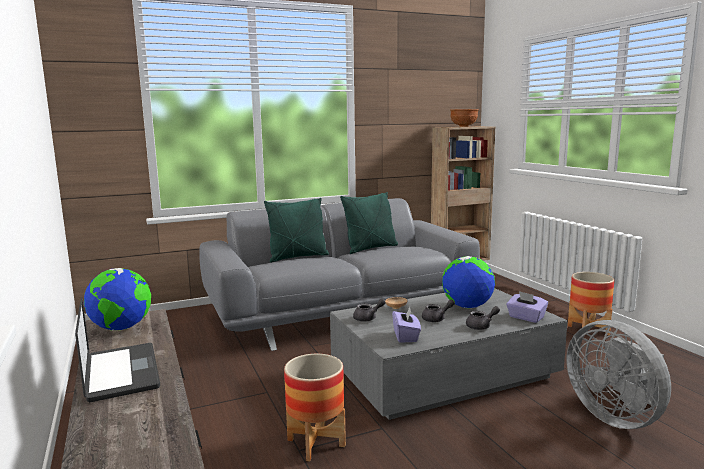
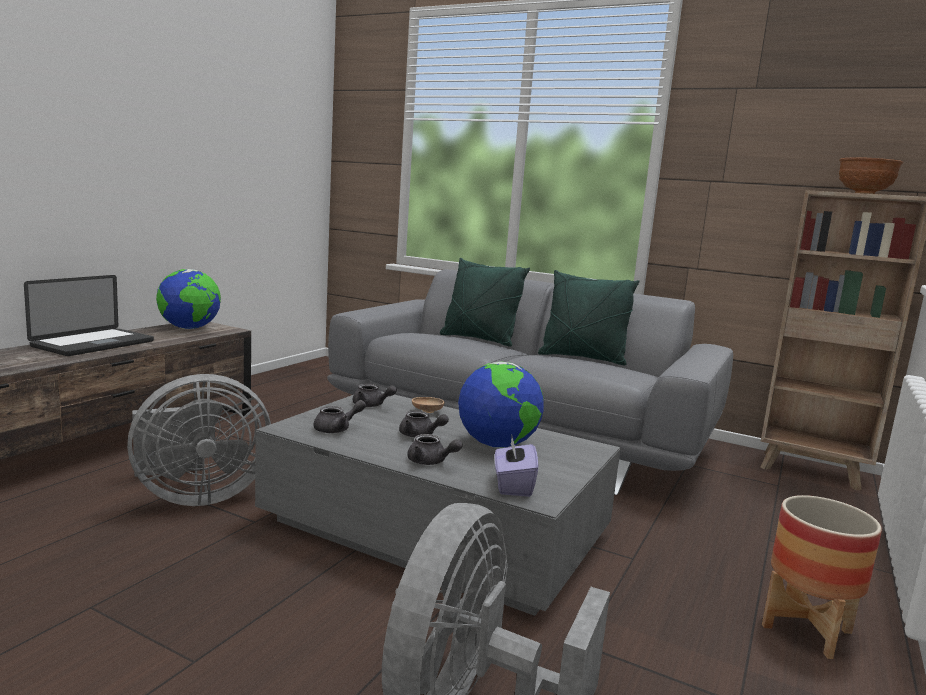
camera: 50 degrees right, 0 degrees up
planter [284,354,346,461] -> grey fan [127,374,271,506]
purple tissue box [392,306,421,343] -> grey teapot [313,400,366,433]

